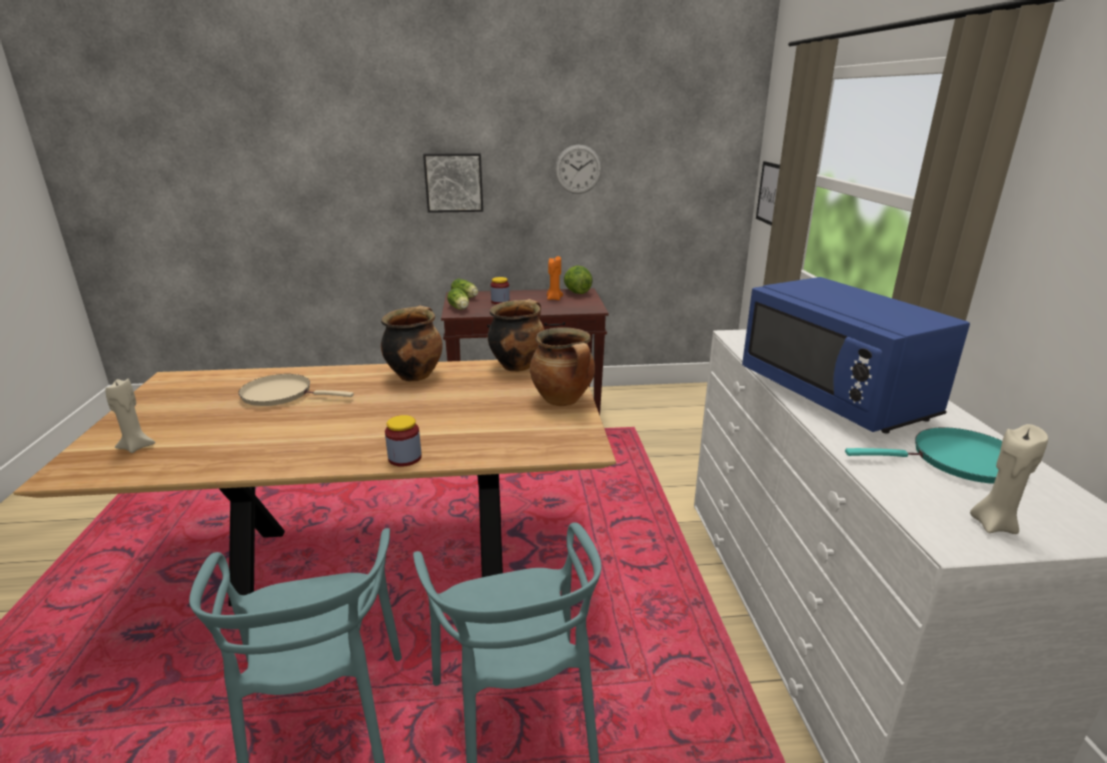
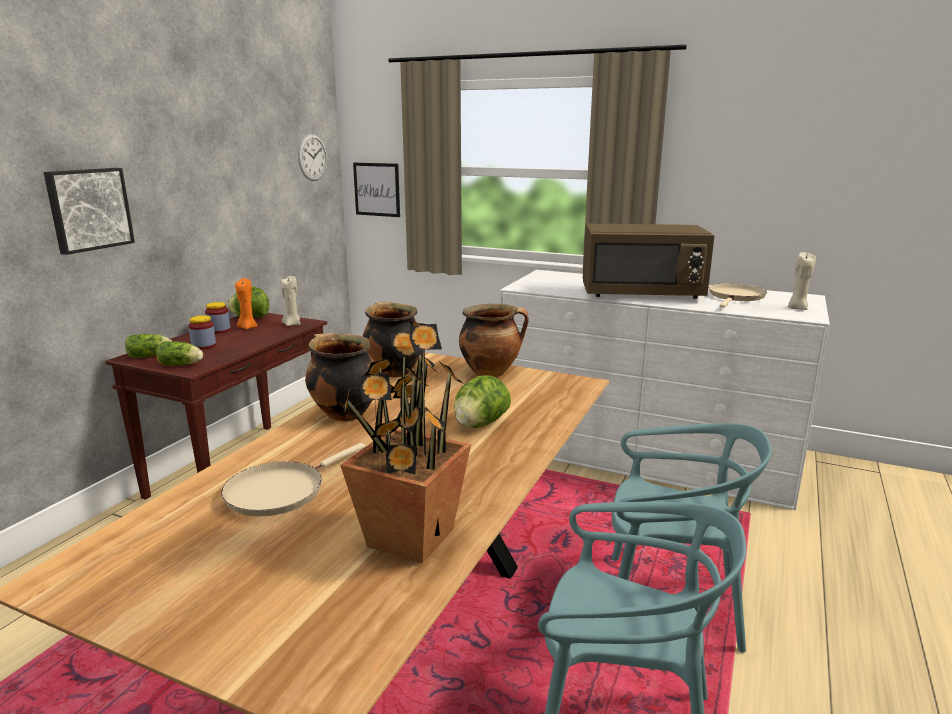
camera: 60 degrees left, 5 degrees down
beige candle [105,379,155,453] -> beige candle moved to [281,276,300,326]
jar [385,415,422,467] -> jar moved to [205,302,230,334]
wall clock [555,145,602,194] -> wall clock moved to [298,134,327,181]
blue microwave [742,277,970,434] -> brown microwave [583,224,714,299]
turquoise frying pan [845,427,1002,484] -> beige frying pan [709,283,767,308]
none -> potted plant [340,320,471,564]
none -> lettuce [454,375,511,428]

